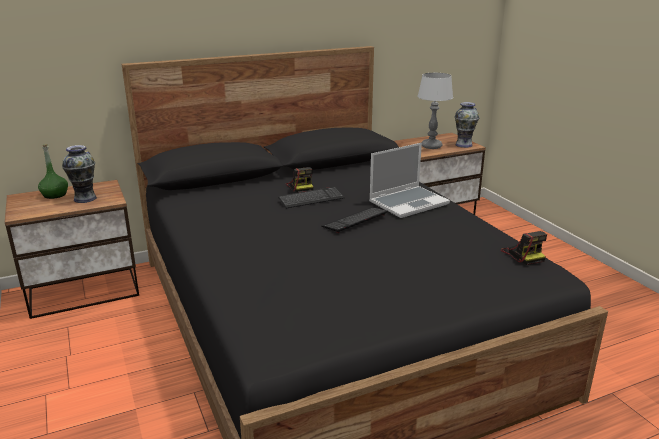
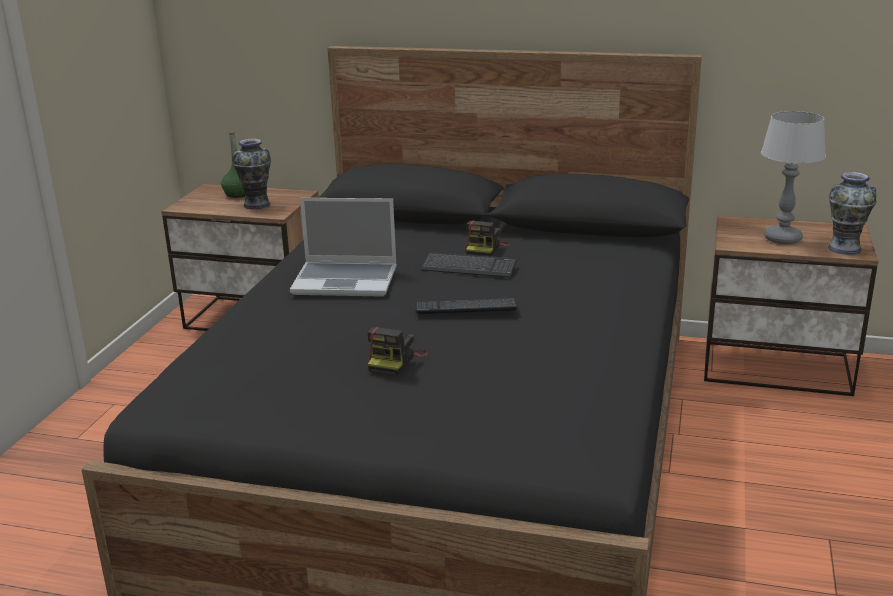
camera: 40 degrees right, 0 degrees up
laptop [369,143,450,218] -> laptop moved to [290,198,397,297]
camera [501,231,547,265] -> camera moved to [367,327,428,376]

